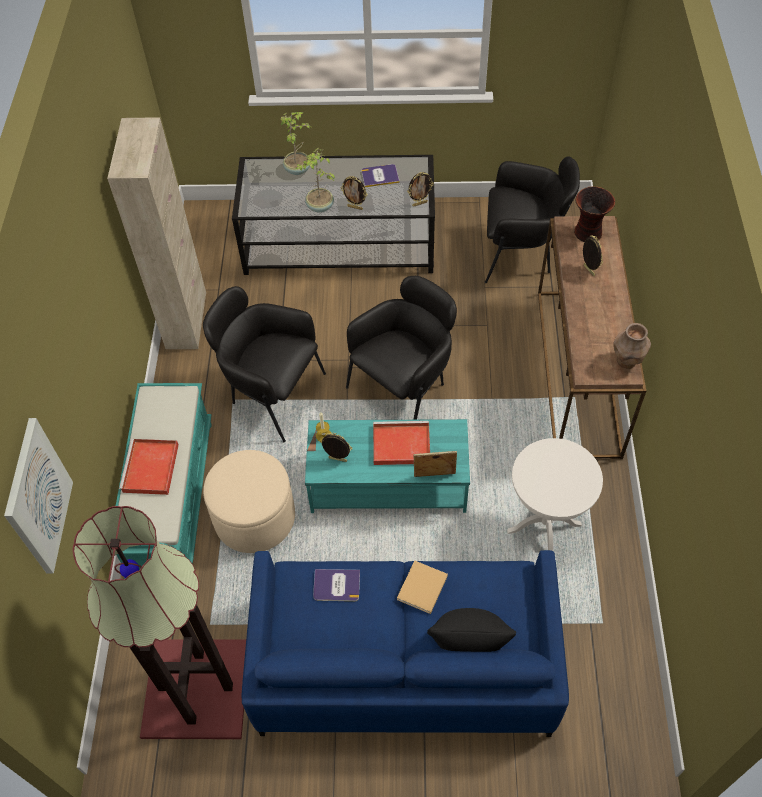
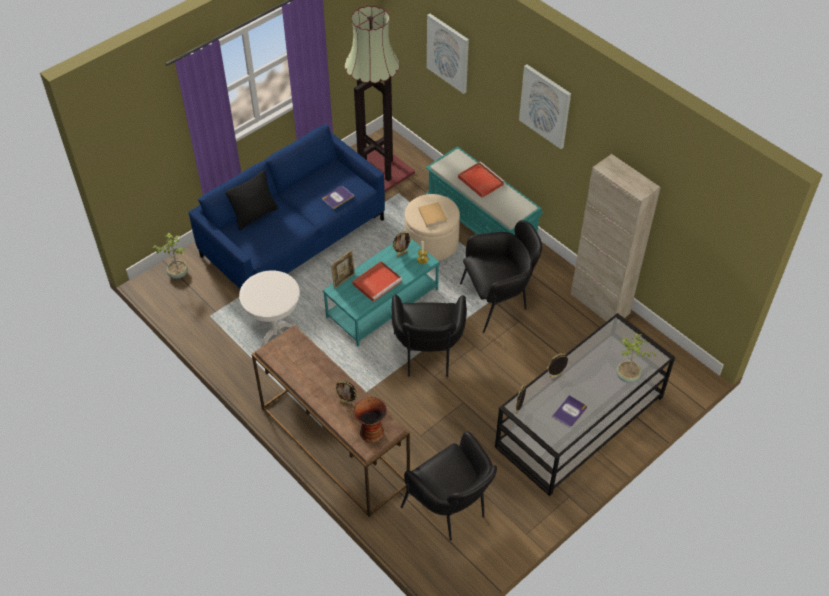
camera: 135 degrees right, 5 degrees down
potted plant [296,148,335,213] -> potted plant moved to [153,233,188,279]
beige book [397,560,448,614] -> beige book moved to [418,202,447,227]
black armchair [485,156,580,283] -> black armchair turned 90 degrees counterclockwise [401,432,497,541]
brown vase [614,323,651,369] -> none
none -> picture [519,65,571,149]

